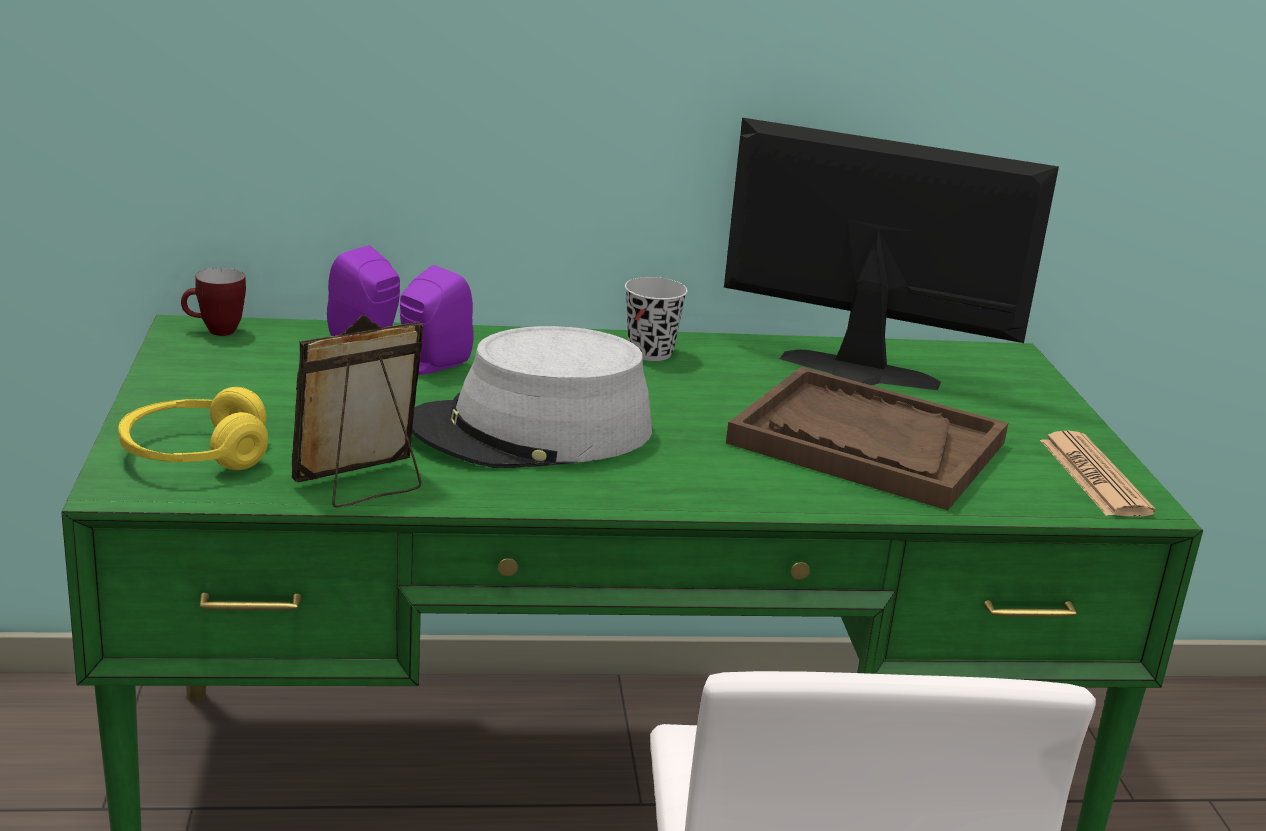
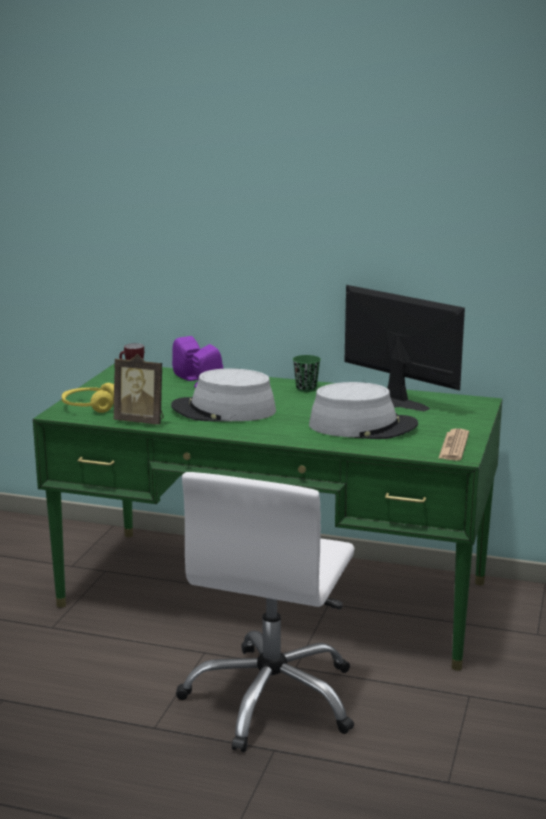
camera: 25 degrees right, 5 degrees down
picture frame [292,315,424,508] -> picture frame turned 150 degrees counterclockwise [114,354,164,425]
black cup [625,277,688,361] -> green cup [293,355,321,392]
brown tray [726,366,1008,510] -> grey hat [309,382,418,439]

